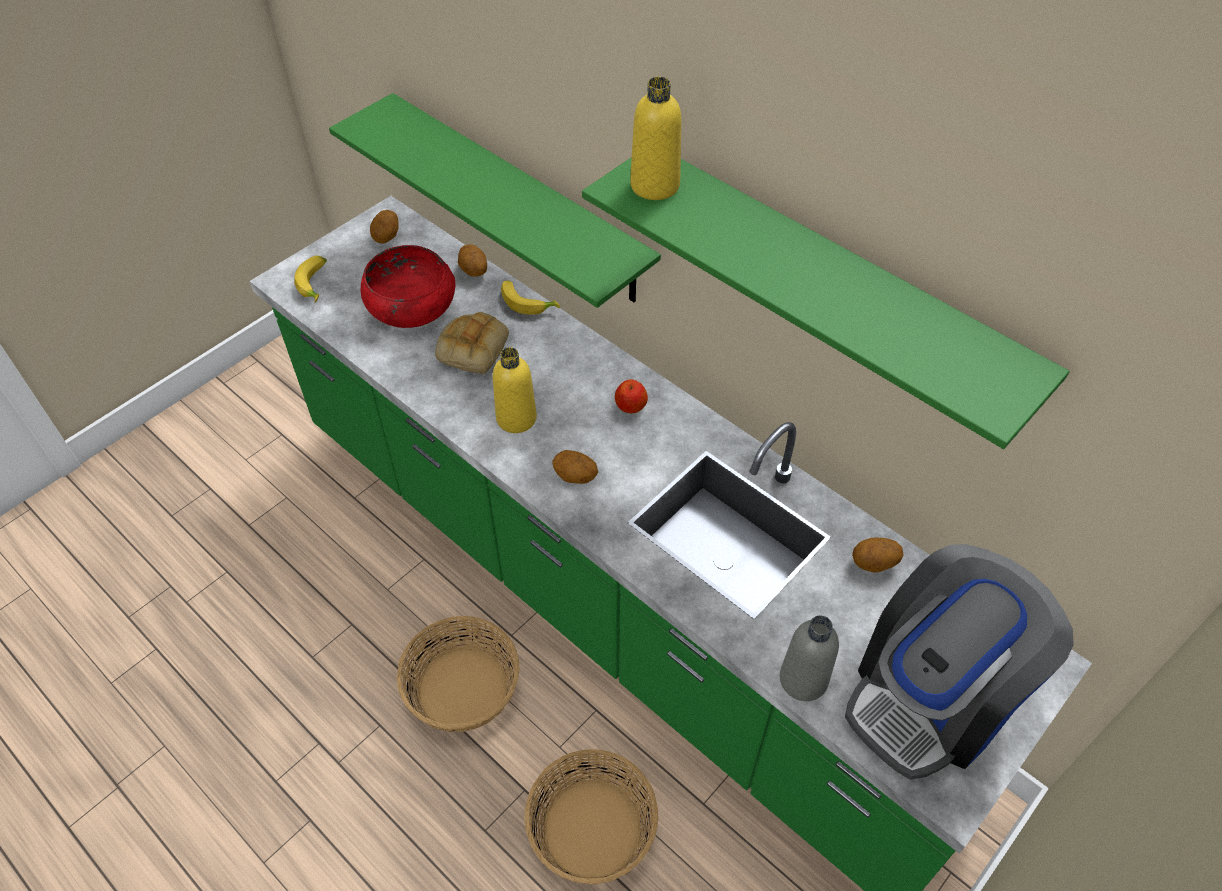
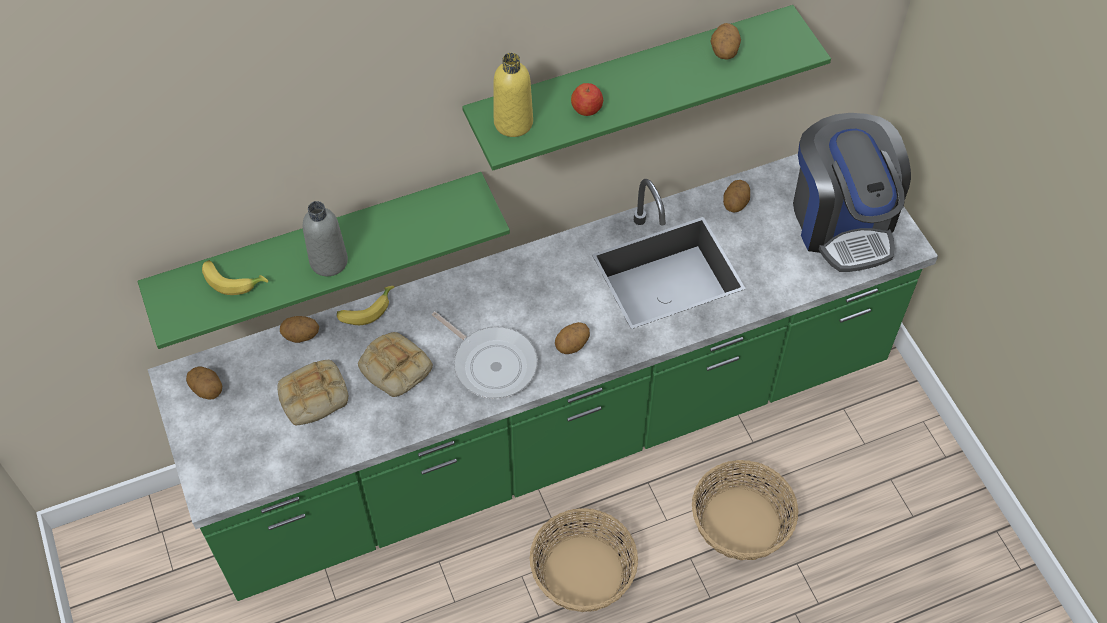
camera: 65 degrees left, 5 degrees up
banana [294,256,327,303] -> banana moved to [202,260,268,295]
red bowl [360,245,455,328] -> bread [277,360,348,426]
yellow bottle [493,347,537,433] -> frying pan [432,311,538,399]
apple [615,379,648,413] -> apple moved to [571,83,603,116]
grey bottle [780,616,839,701] -> grey bottle moved to [303,201,348,276]
none -> potato [710,23,741,60]

